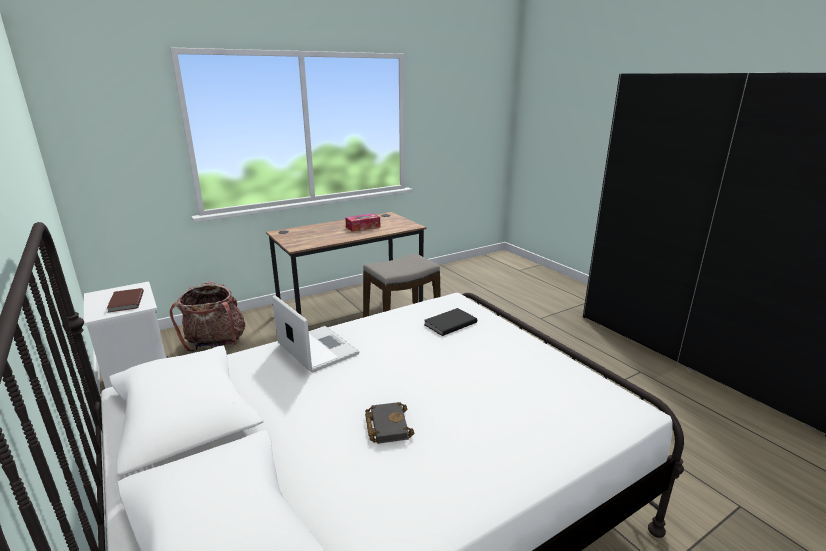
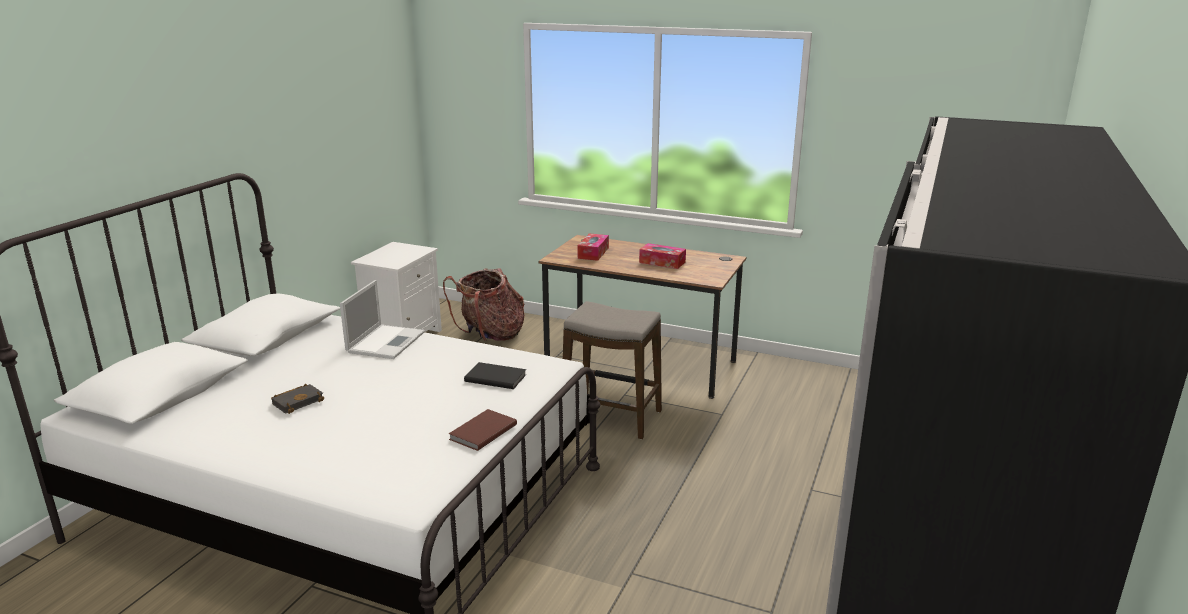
camera: 55 degrees right, 0 degrees up
brown book [107,288,144,313] -> brown book moved to [449,409,517,451]
none -> tissue box [578,233,609,261]

